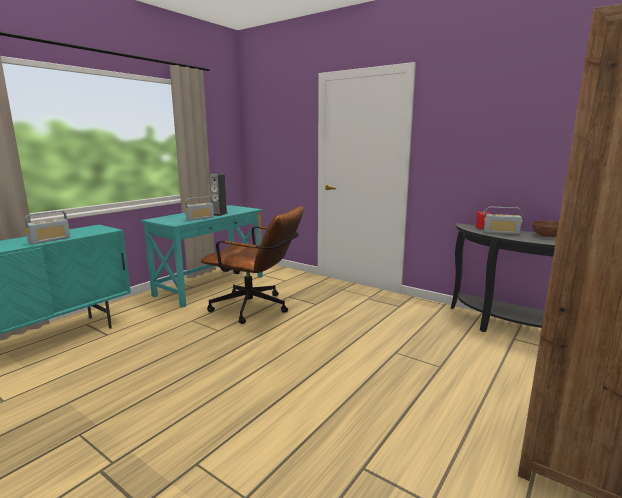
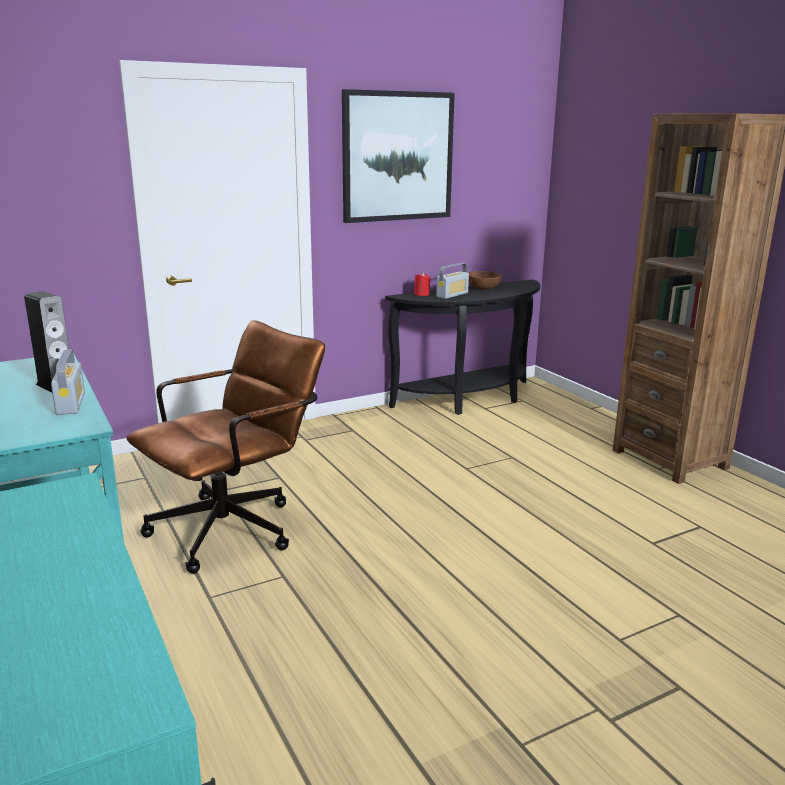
camera: 65 degrees left, 5 degrees up
radio [25,211,70,244] -> none
none -> picture [342,89,455,223]

